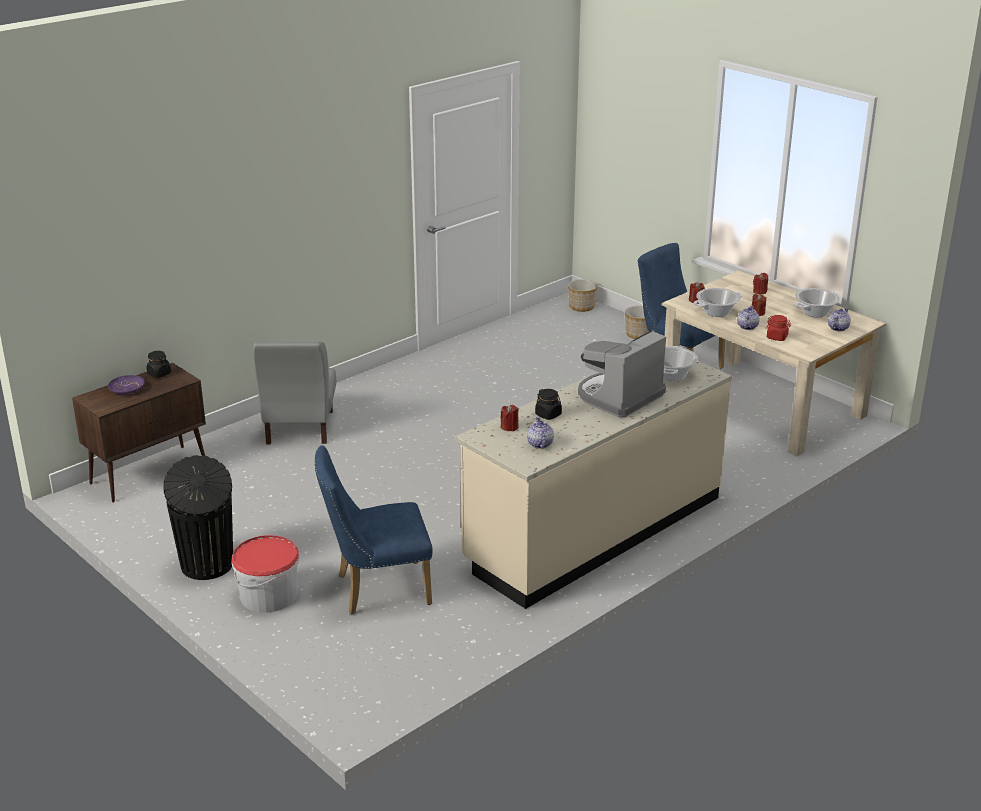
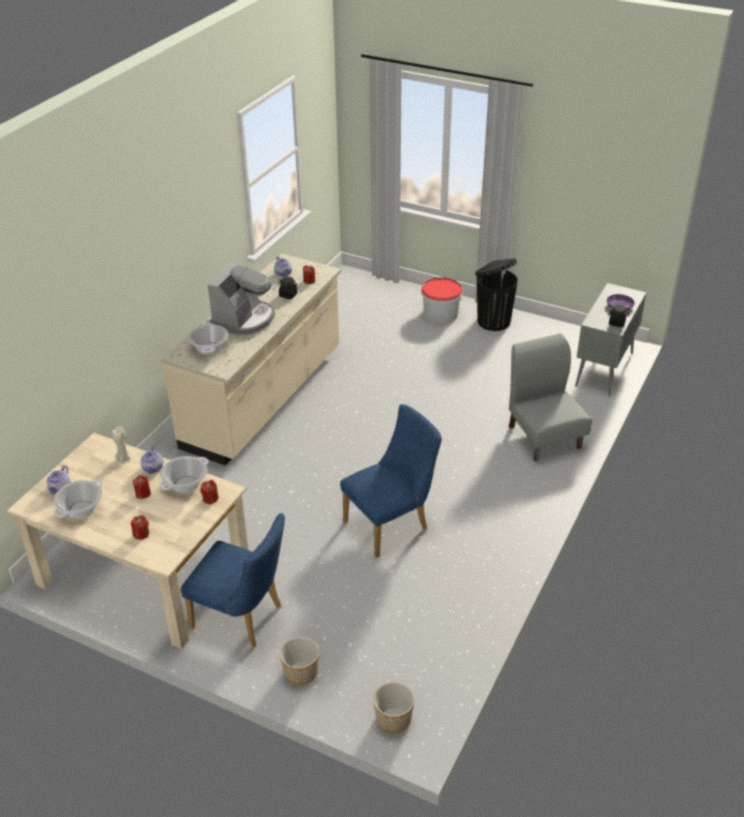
camera: 160 degrees right, 10 degrees up
brown cabinet [72,363,206,503] -> grey cabinet [575,283,646,396]
blue chair [314,445,433,614] -> blue chair moved to [340,404,442,558]
red jar [766,315,791,341] -> beige candle [112,426,130,464]

